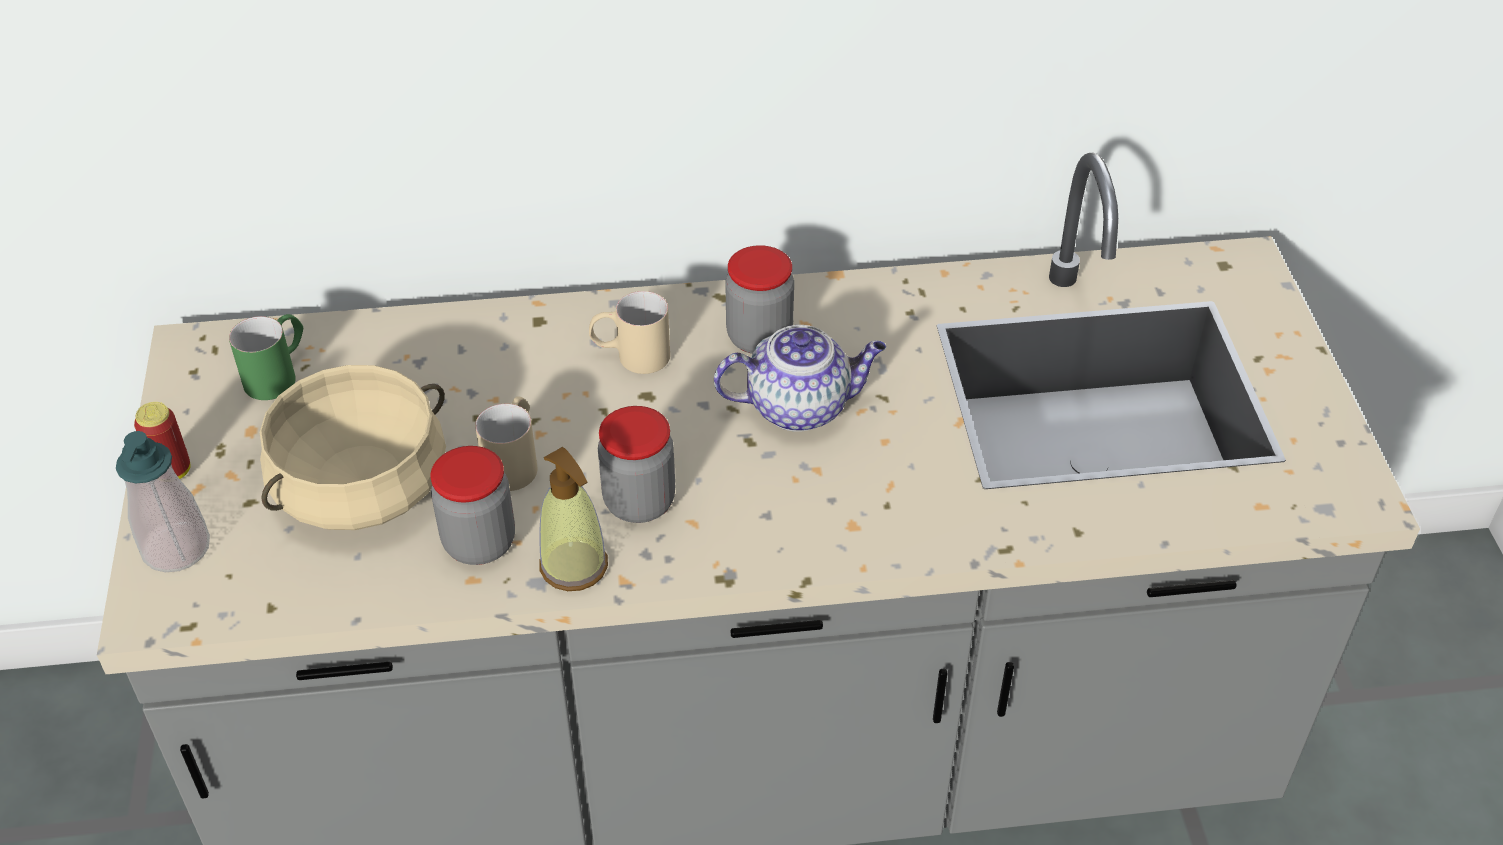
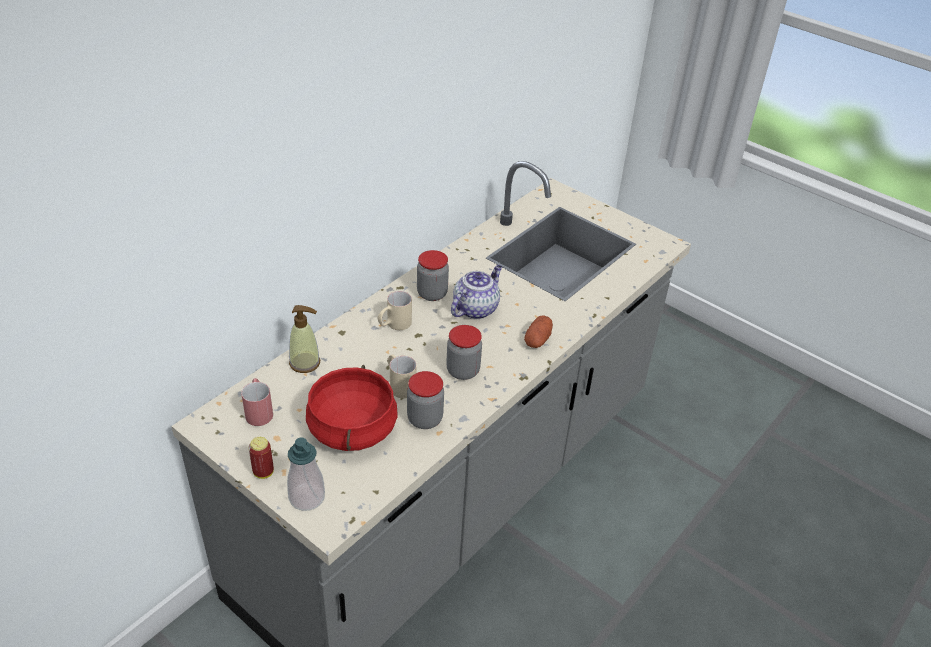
camera: 45 degrees left, 5 degrees down
green mug [229,314,303,400] -> red mug [241,378,273,426]
beige cooking pot [260,365,446,530] -> red cooking pot [306,365,398,451]
soap dispenser [539,447,608,591] -> soap dispenser moved to [289,305,320,373]
none -> potato [524,315,553,348]

